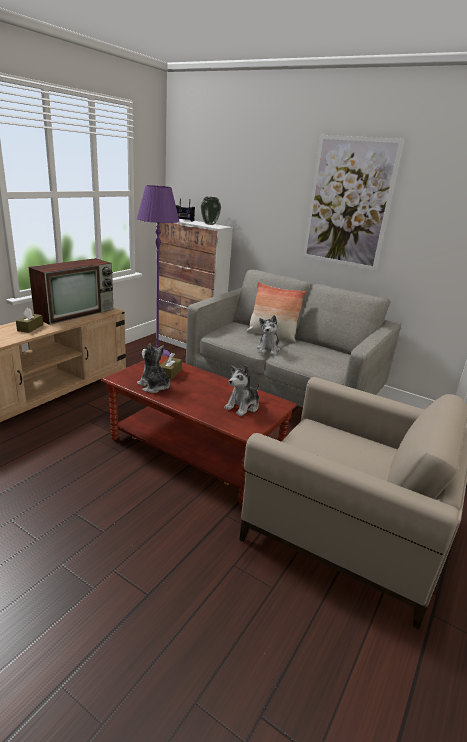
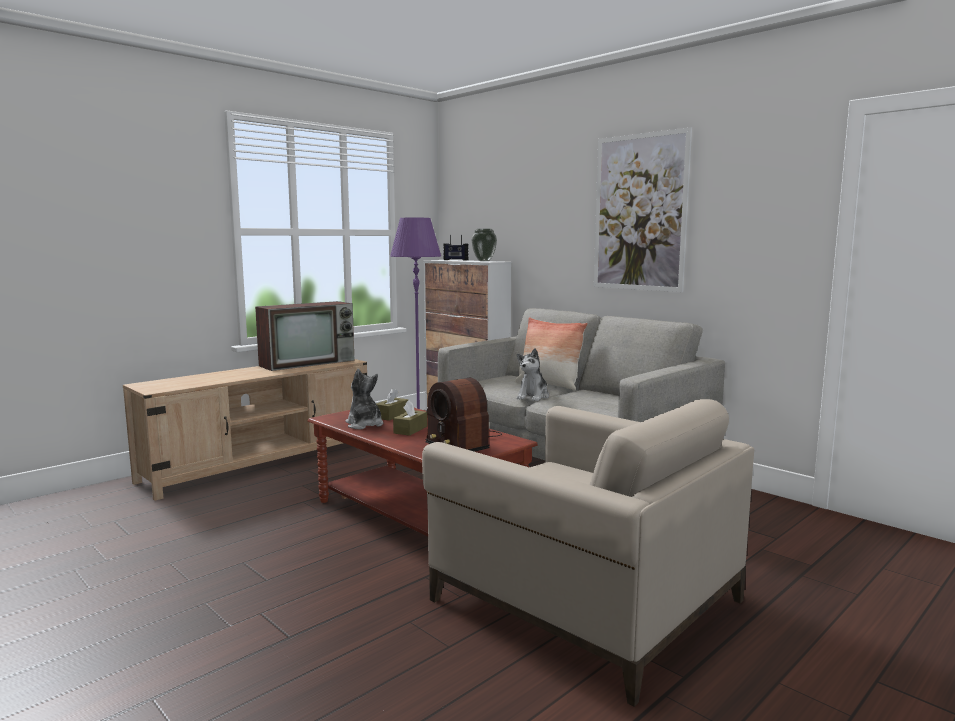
camera: 15 degrees right, 15 degrees down
brown tissue box [16,307,43,333] -> brown tissue box moved to [393,400,427,436]
plush toy [224,365,260,416] -> radio [425,378,502,452]

